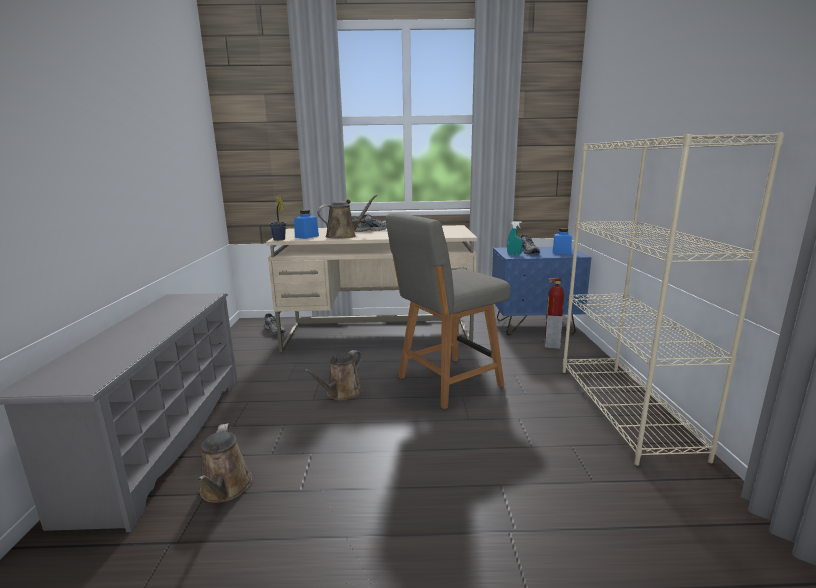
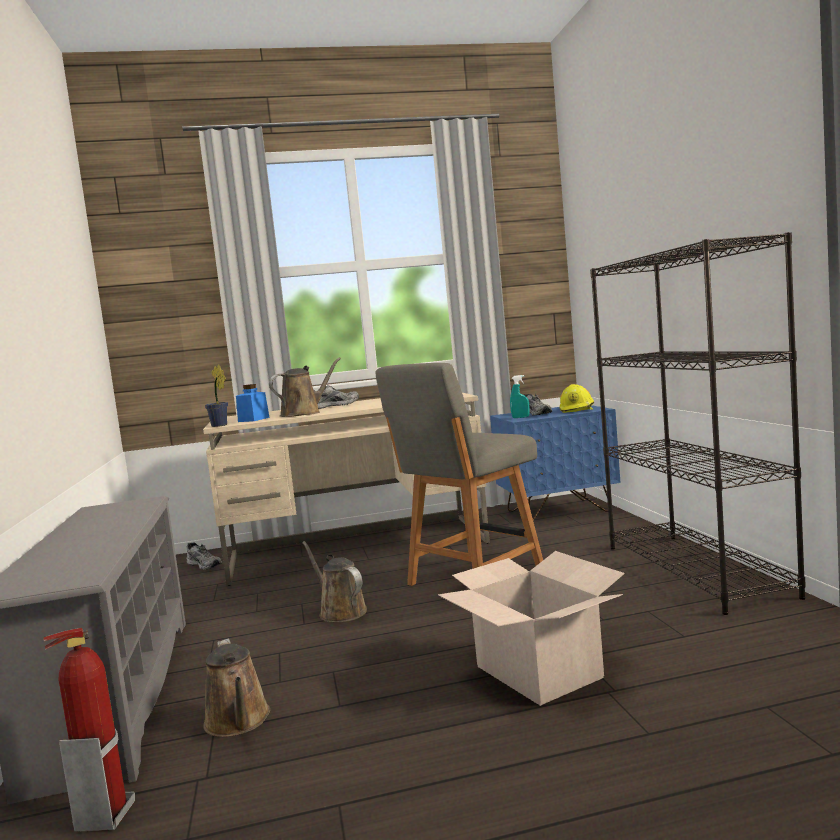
camera: 10 degrees left, 10 degrees down
brown watering can [303,350,363,401] -> brown watering can turned 120 degrees clockwise [302,541,367,622]
fire extinguisher [544,278,564,349] -> fire extinguisher moved to [43,628,135,832]
blue jar [553,228,572,254] -> yellow hard hat [559,384,594,413]
beige bookcase [562,133,785,466] -> black bookcase [590,232,806,615]
none -> cardboard box [438,551,625,706]

